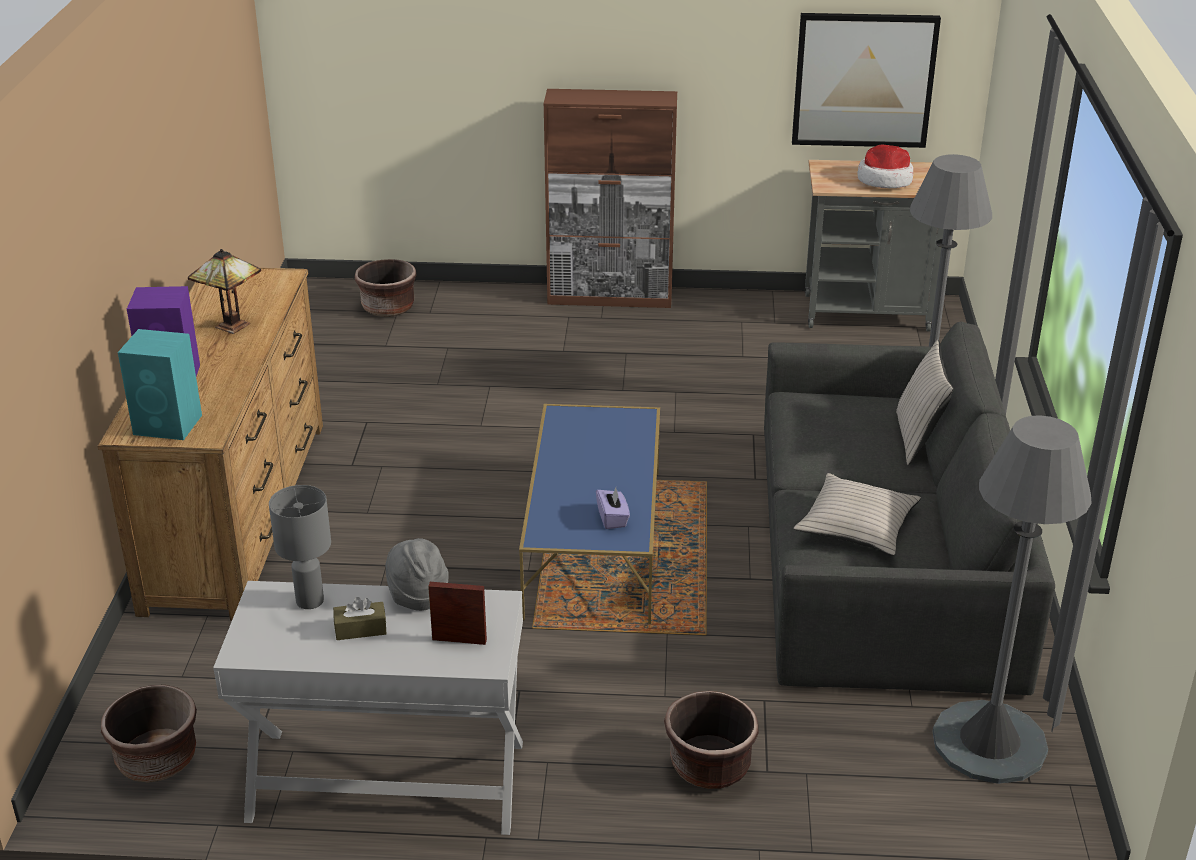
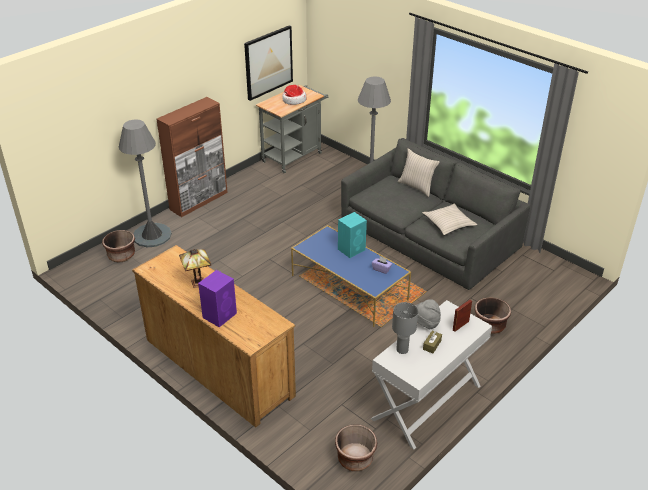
camera: 50 degrees left, 5 degrees up
turquoise speaker [118,329,202,440] -> turquoise speaker moved to [338,212,367,258]
grey floor lamp [933,415,1092,784] -> grey floor lamp moved to [119,120,172,247]

